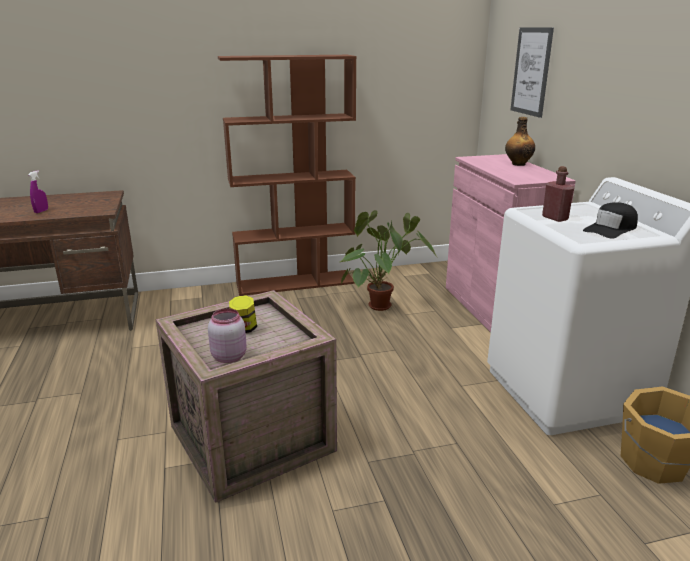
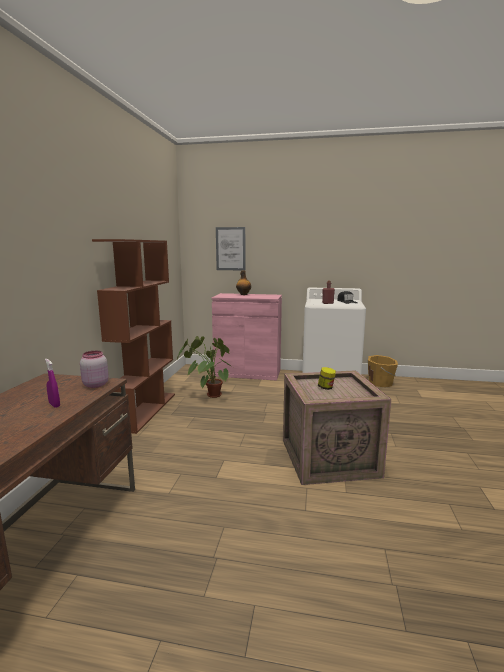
camera: 65 degrees left, 10 degrees down
pink jar [208,309,247,363] -> pink jar moved to [80,351,109,388]

